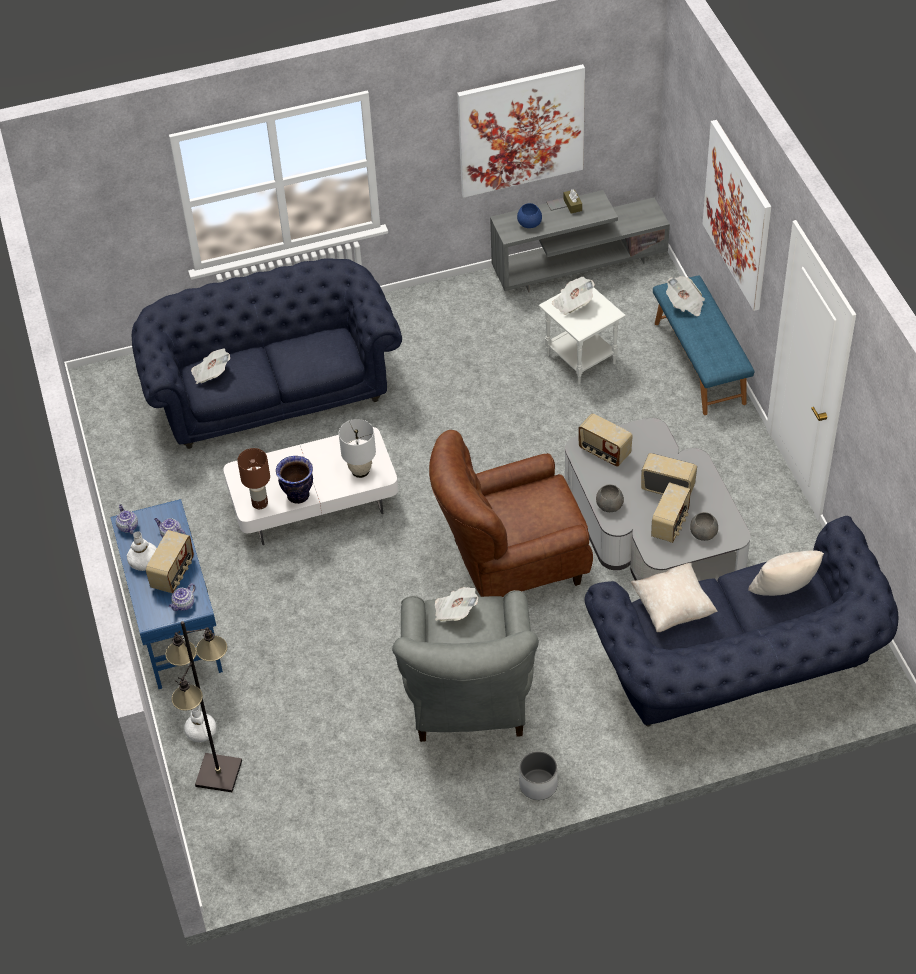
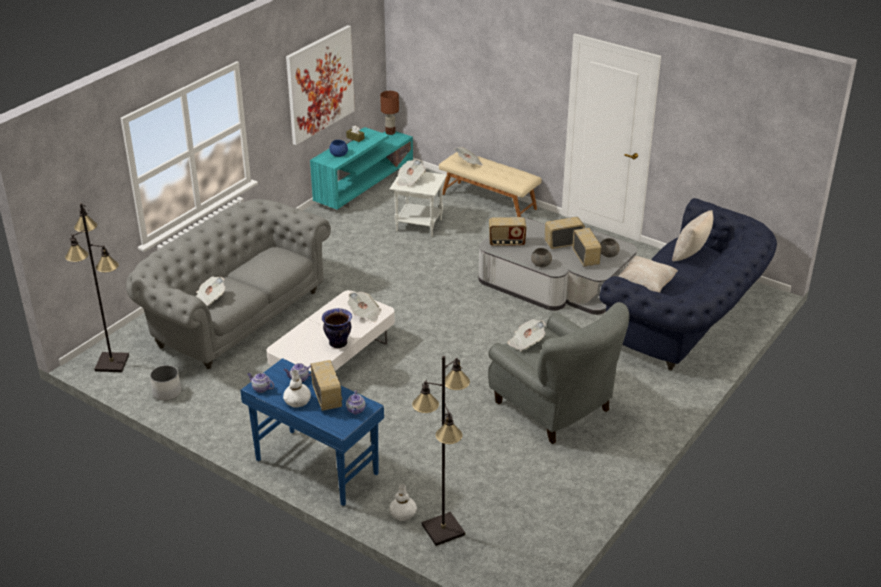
camera: 40 degrees left, 15 degrees down
blue sofa [132,258,402,449] -> grey sofa [126,199,331,369]
brown table lamp [237,448,270,509] -> brown table lamp moved to [380,91,399,135]
white table lamp [339,419,376,478] -> newspaper [347,292,381,322]
brown armchair [429,430,593,597] -> none
grey tv stand [490,190,670,292] -> turquoise tv stand [310,127,413,210]
white planter [519,751,558,800] -> white planter moved to [150,365,181,401]
blue bench [653,275,755,415] -> beige bench [439,152,542,217]
picture [703,120,771,311] -> none
none -> black floor lamp [65,203,129,372]

